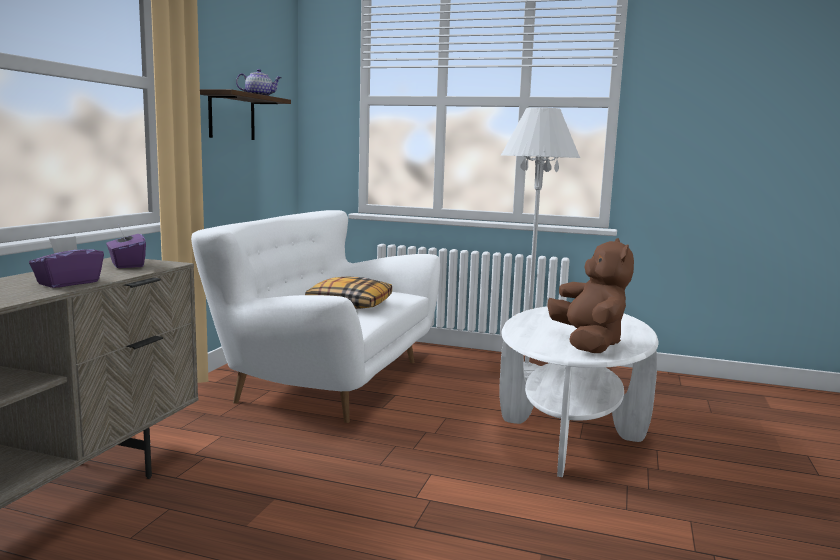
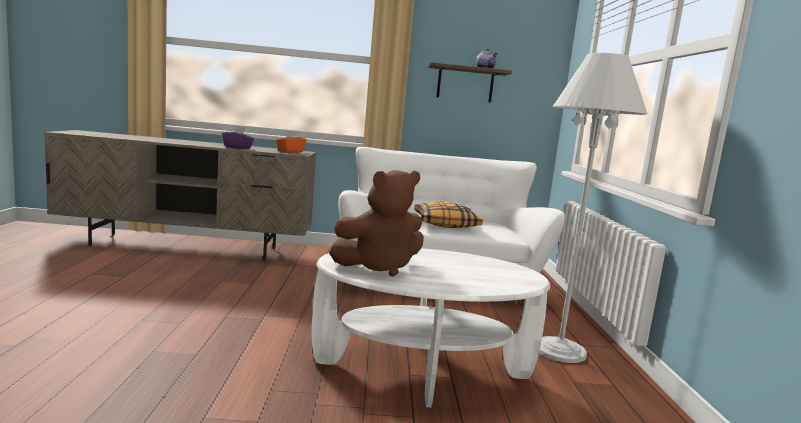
camera: 70 degrees right, 0 degrees up
purple tissue box [106,227,146,268] -> orange tissue box [276,131,306,152]

